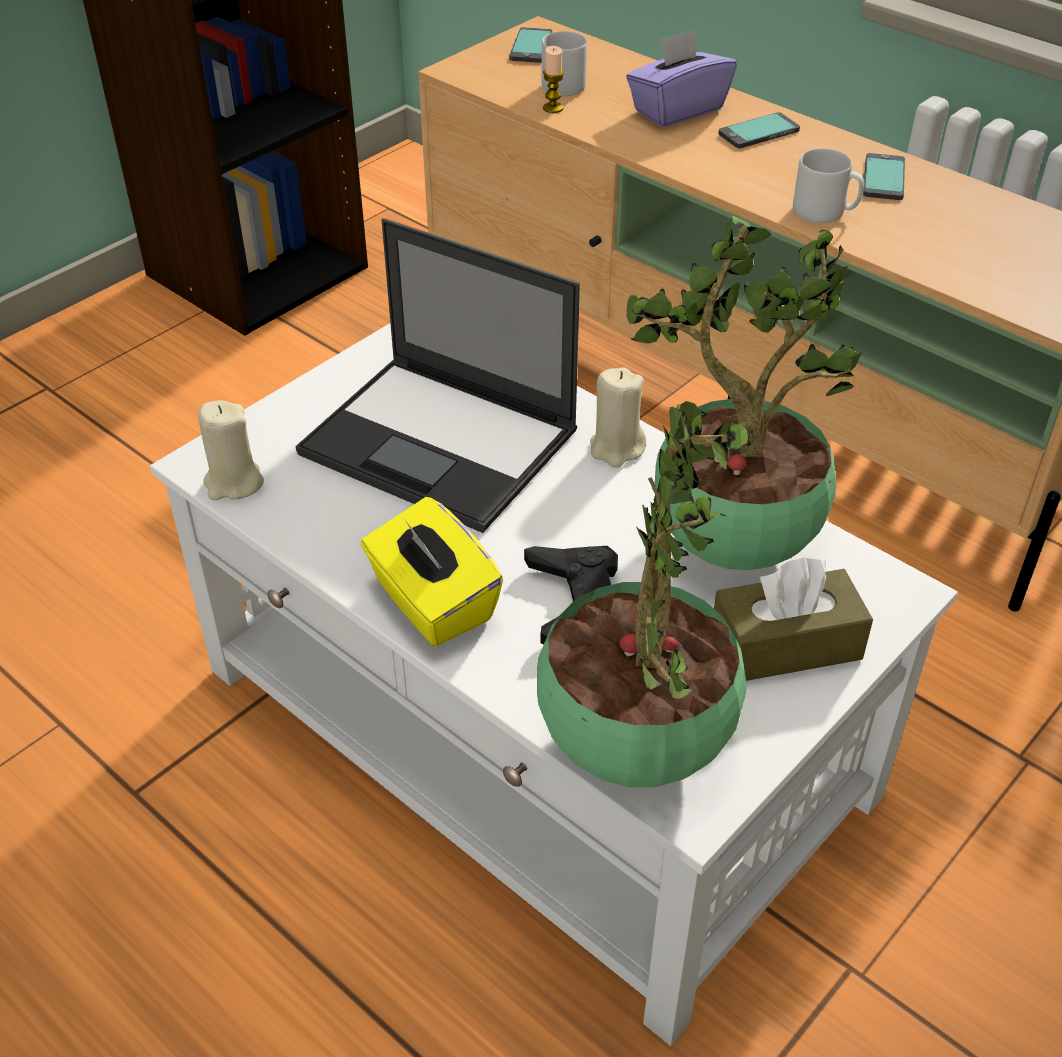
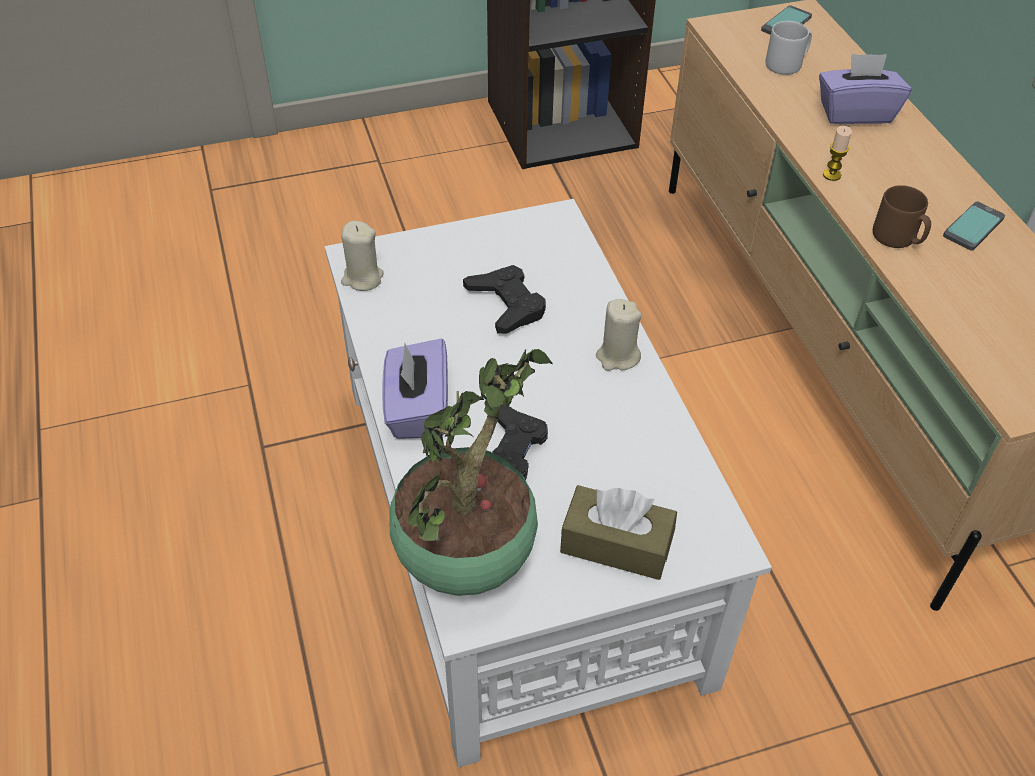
camera: 30 degrees right, 5 degrees up
laptop [295,218,580,533] -> black game controller [463,265,546,334]
yellow tissue box [360,497,503,646] -> purple tissue box [382,339,448,439]
candle [543,46,564,113] -> candle moved to [823,126,852,181]
potted plant [627,216,862,570] -> none
phone [718,112,800,148] -> none
grey mug [793,148,864,223] -> brown mug [873,185,931,248]

